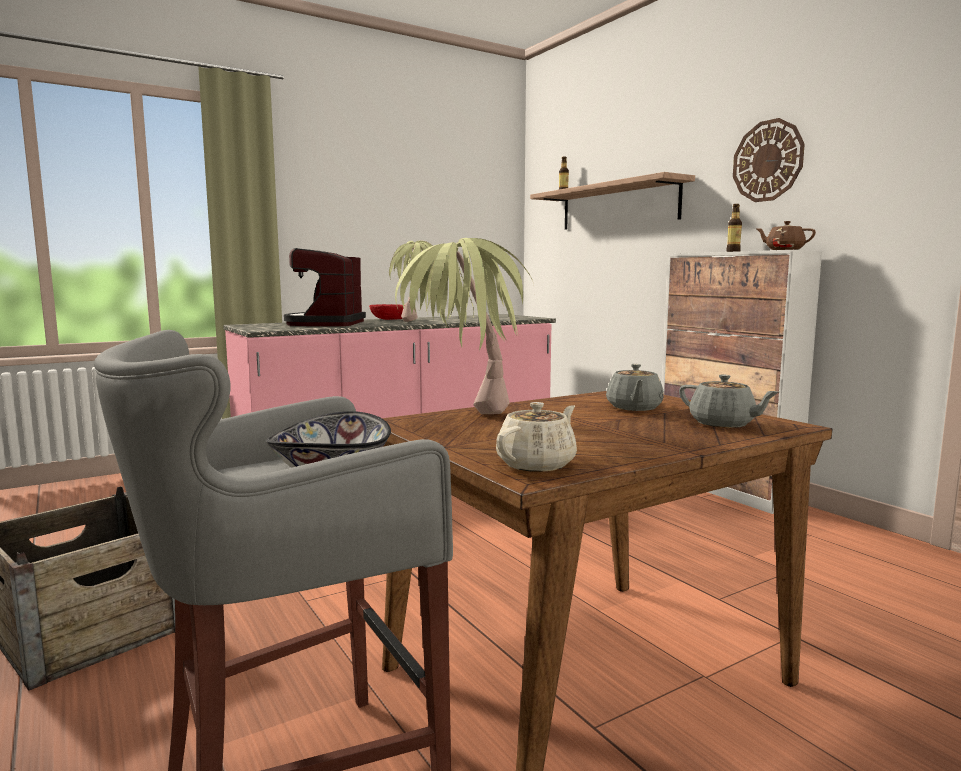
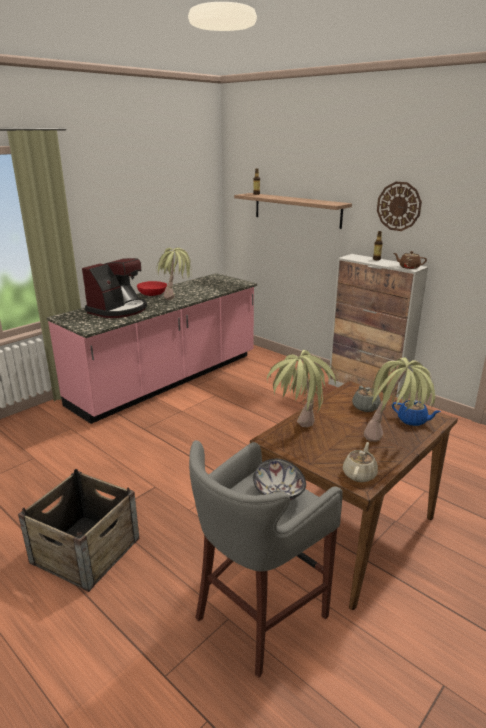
camera: 15 degrees left, 15 degrees up
coffee machine [284,248,366,326] -> coffee machine turned 135 degrees counterclockwise [82,258,147,318]
grey teapot [679,374,779,428] -> blue teapot [392,400,441,426]
none -> potted plant [364,357,435,442]

